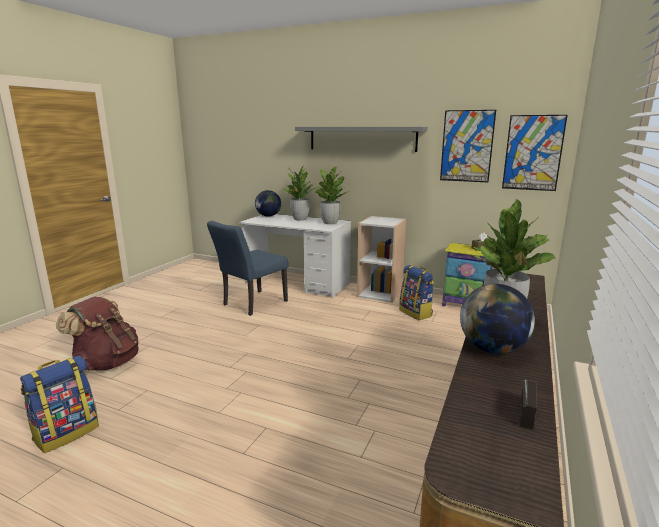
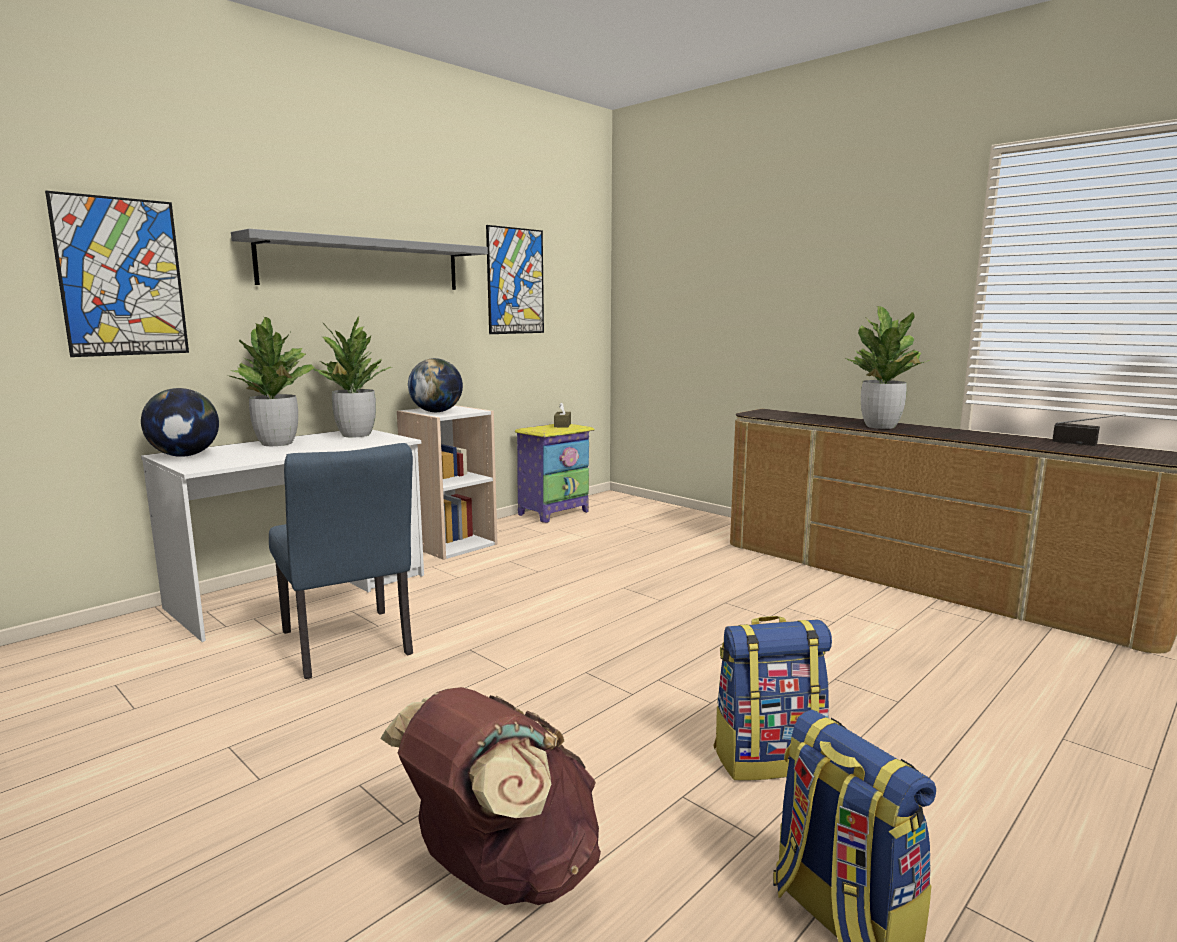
camera: 70 degrees left, 5 degrees down
backpack [399,265,434,320] -> backpack moved to [713,616,832,781]
globe [460,284,535,354] -> globe moved to [408,358,463,412]
picture [502,115,567,191] -> picture moved to [45,191,189,357]

